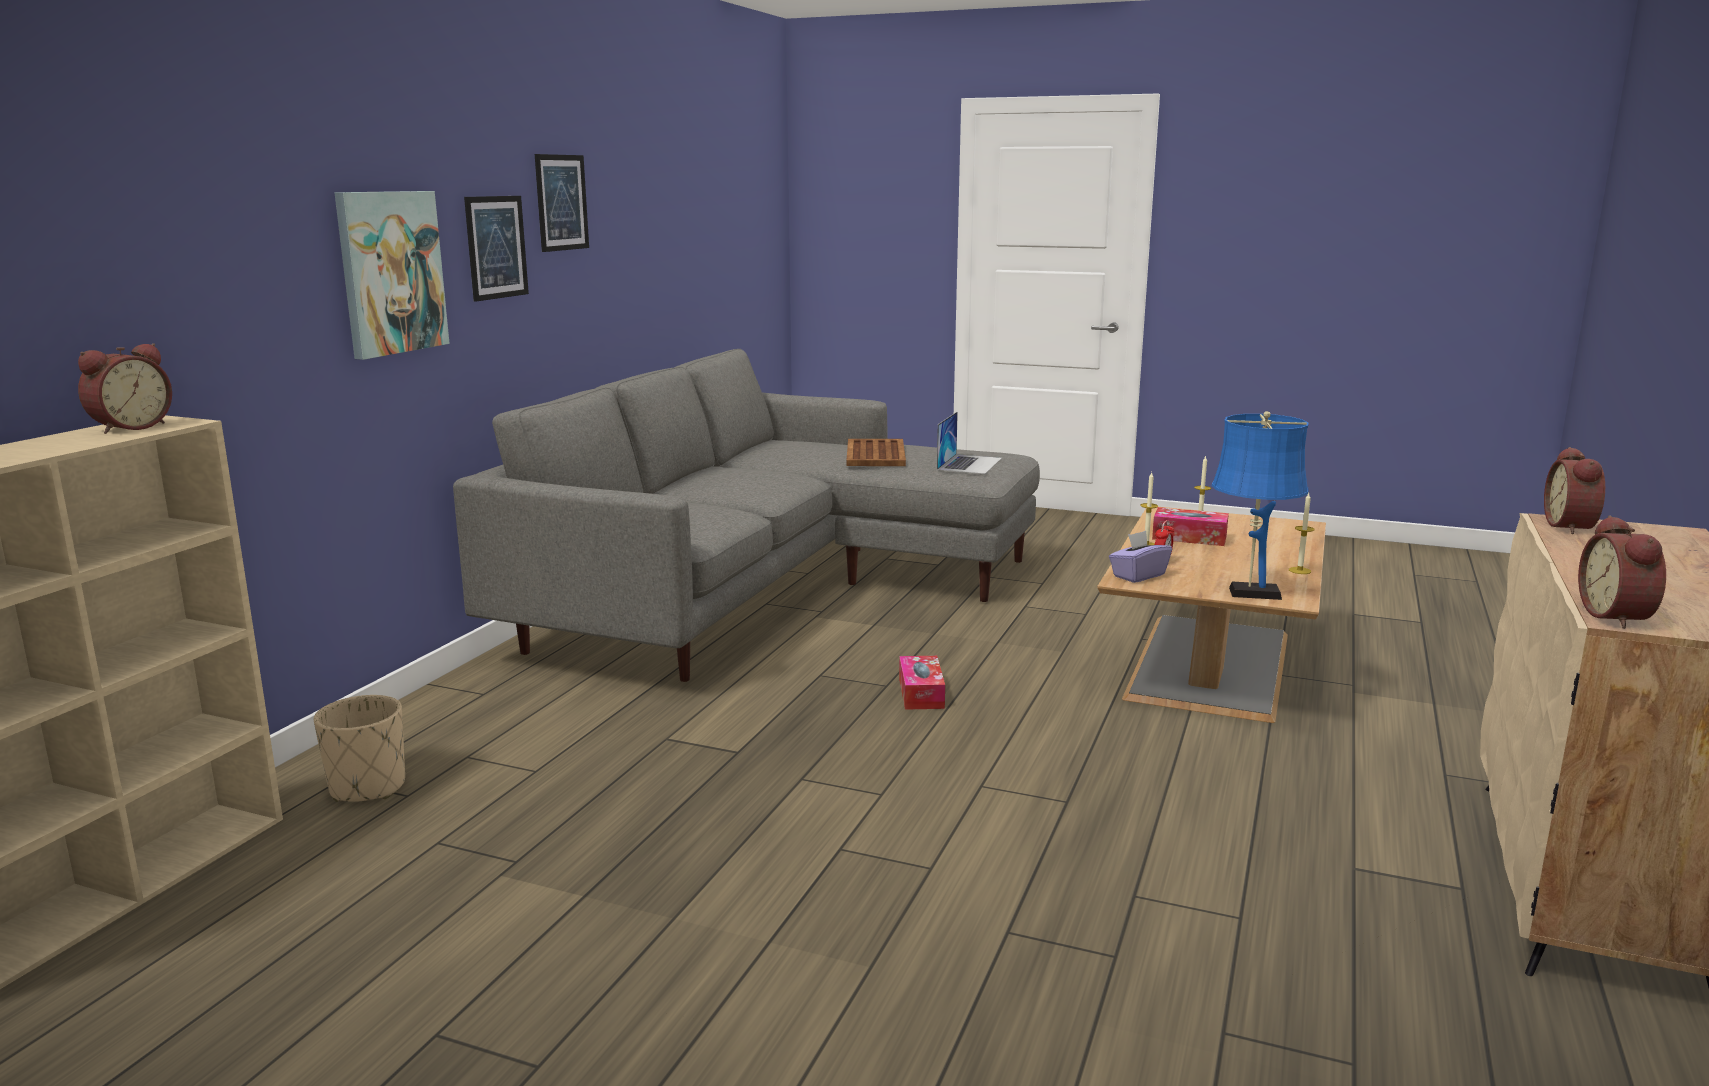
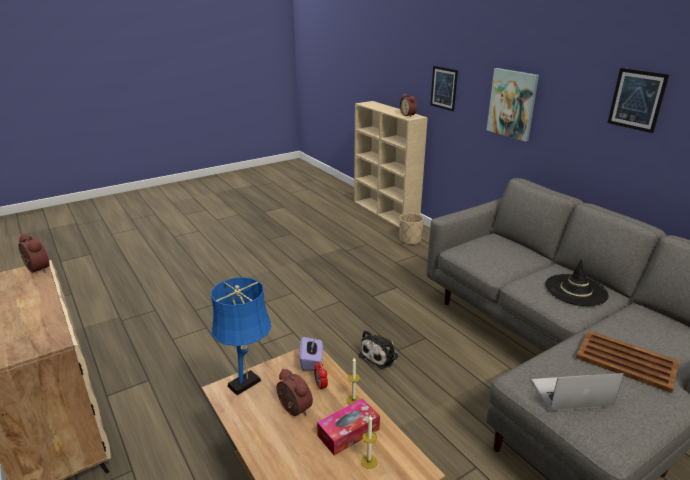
camera: 125 degrees right, 10 degrees up
picture [464,196,529,302] -> picture moved to [430,66,458,111]
tissue box [899,656,945,710] -> plush toy [359,330,398,369]
laptop [937,411,1002,474] -> laptop turned 120 degrees clockwise [531,373,624,411]
candle [1289,493,1315,574] -> none
alarm clock [1544,447,1605,534] -> alarm clock moved to [277,369,313,416]
none -> black hat [545,259,609,306]

